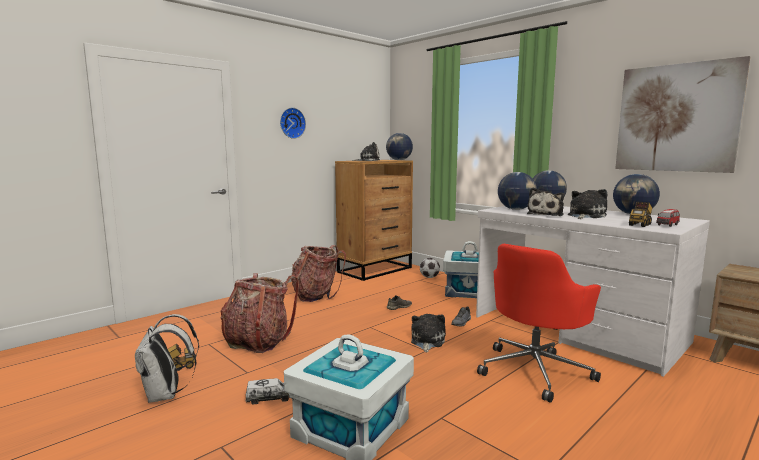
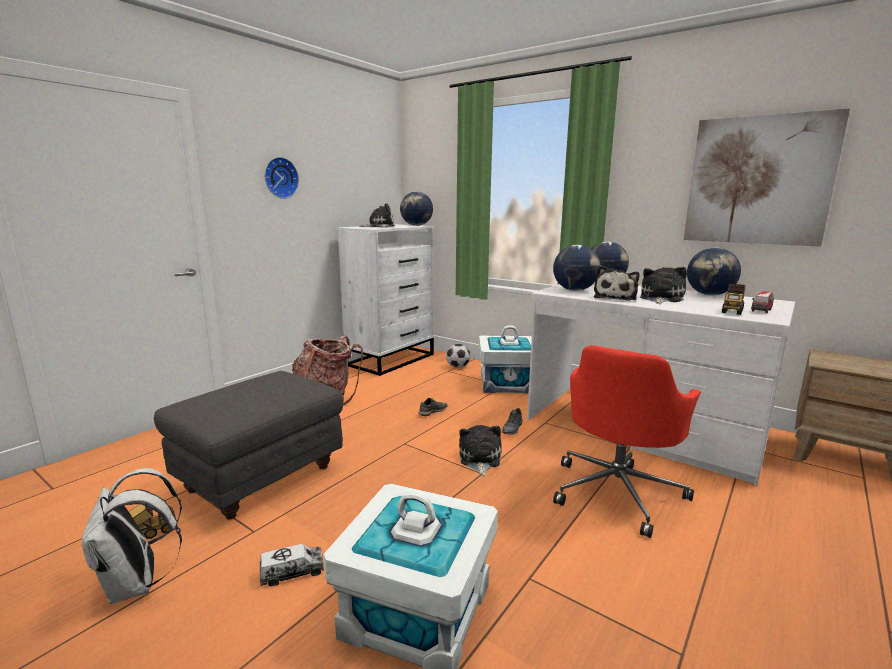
camera: 10 degrees left, 5 degrees up
backpack [221,273,299,353] -> grey ottoman [154,371,344,520]
brown dresser [335,160,413,281] -> white dresser [337,224,434,376]

